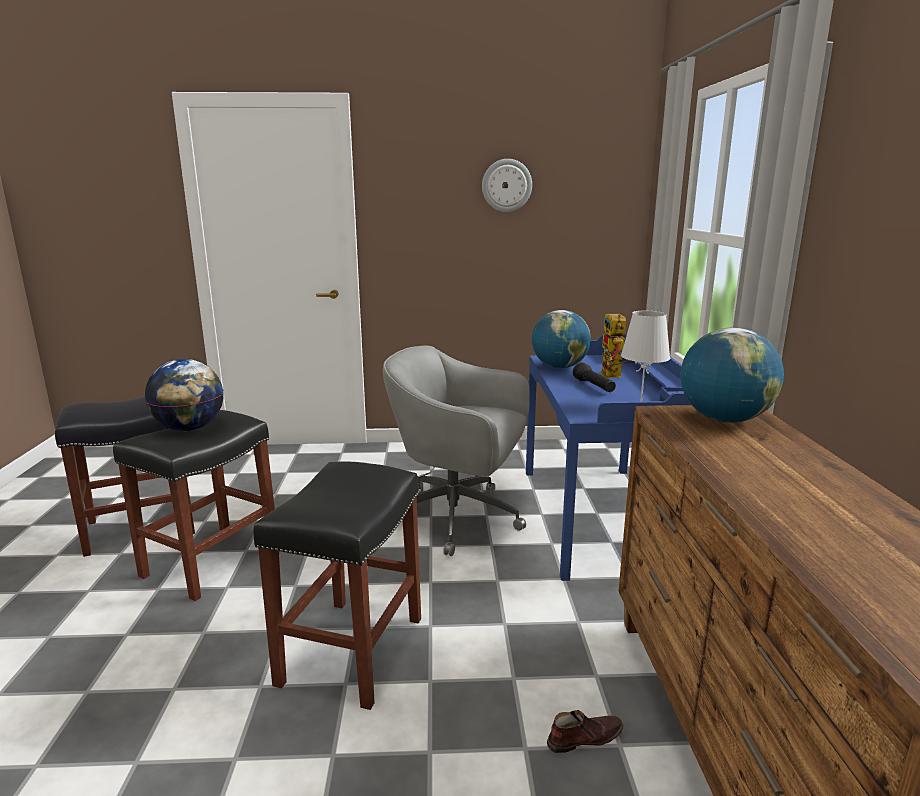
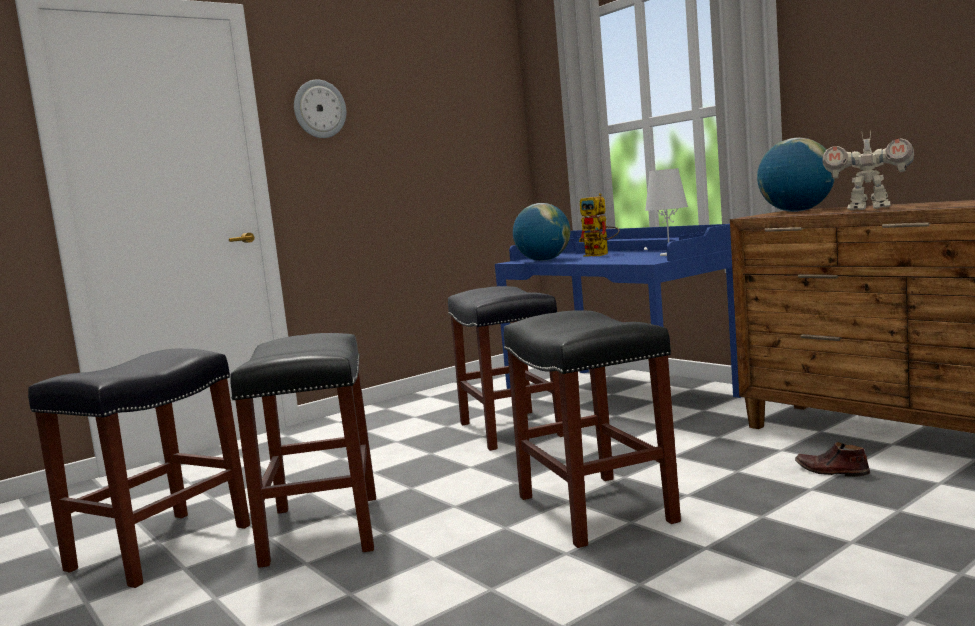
camera: 35 degrees left, 10 degrees down
globe [145,359,224,431] -> none
grey office chair [383,345,530,556] -> black stool [448,286,564,451]
wall clock [482,159,532,212] -> wall clock moved to [294,80,346,138]
brown shoe [547,710,624,753] -> brown shoe turned 90 degrees counterclockwise [795,442,870,477]
black flashlight [573,362,616,392] -> none
none -> toy robot [822,131,914,210]

